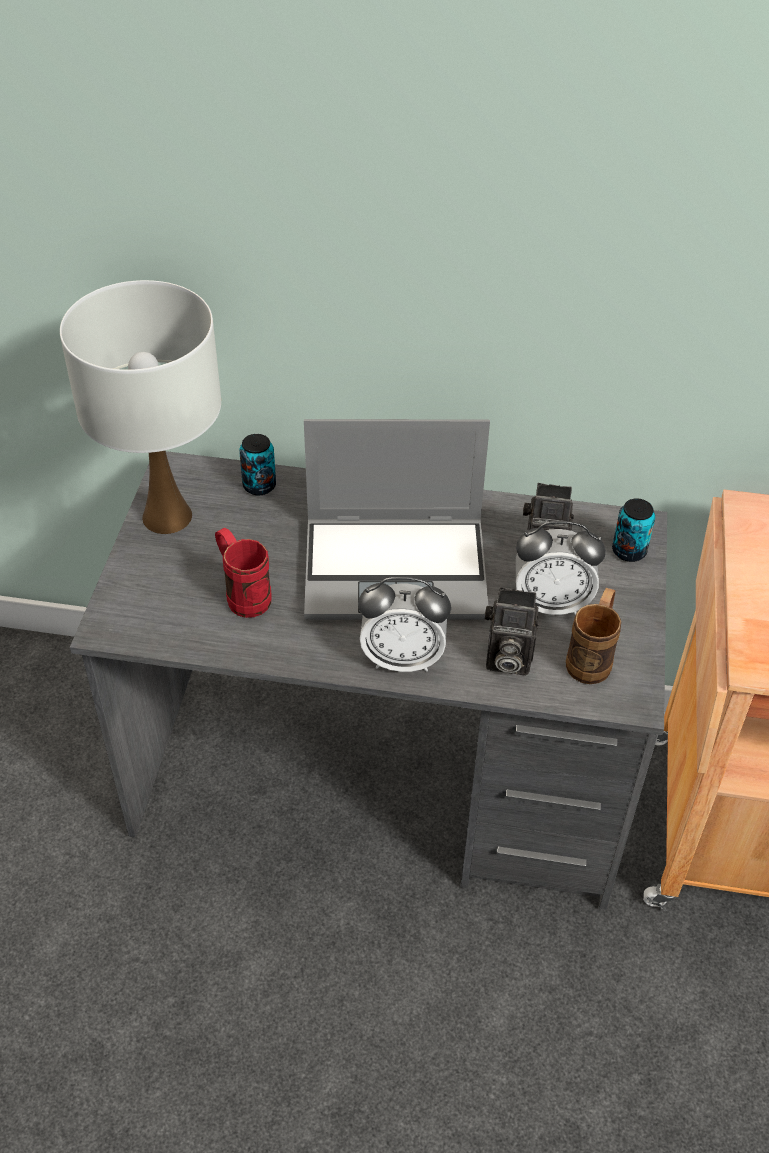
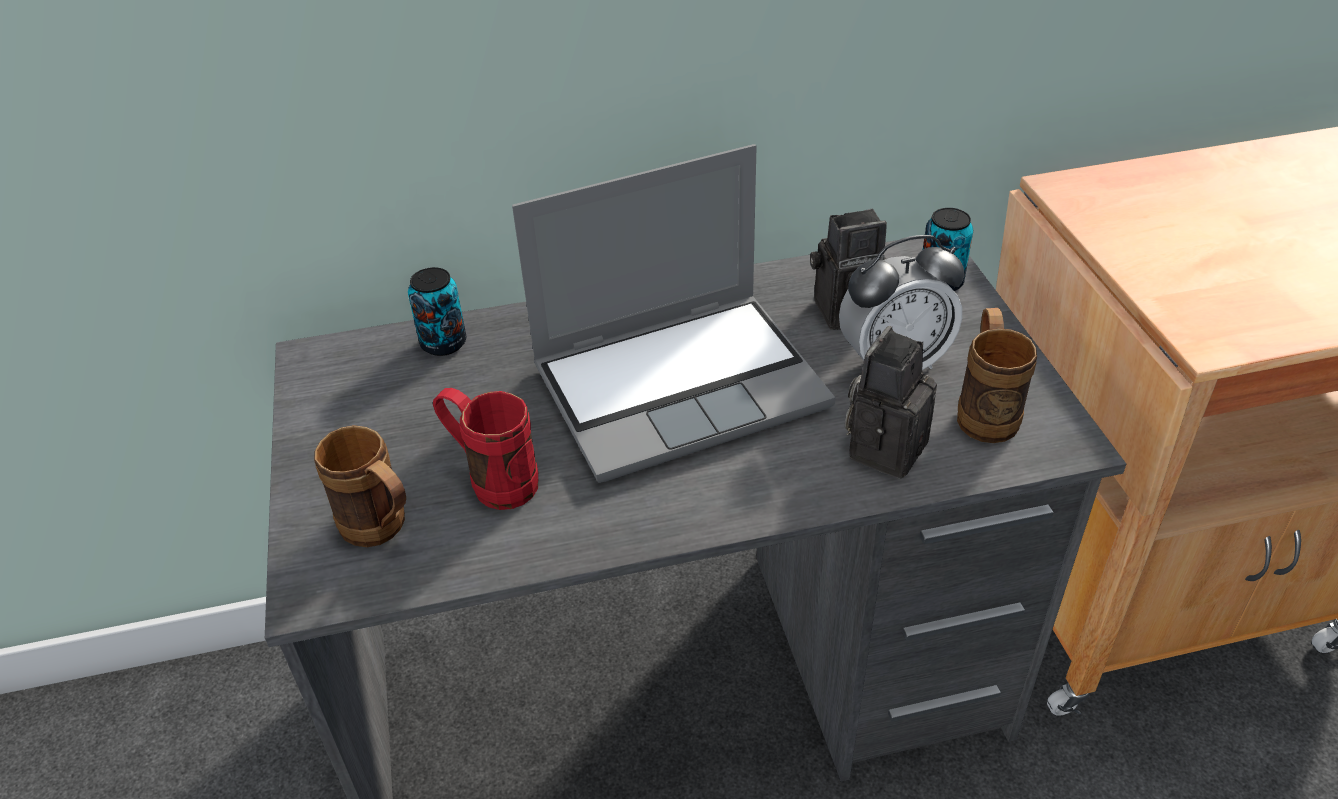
camera: 20 degrees left, 5 degrees down
white table lamp [60,280,221,534] -> none
alarm clock [358,577,451,672] -> none
camera [485,587,539,675] -> camera turned 135 degrees clockwise [845,326,937,479]
none -> brown mug [314,425,406,547]

